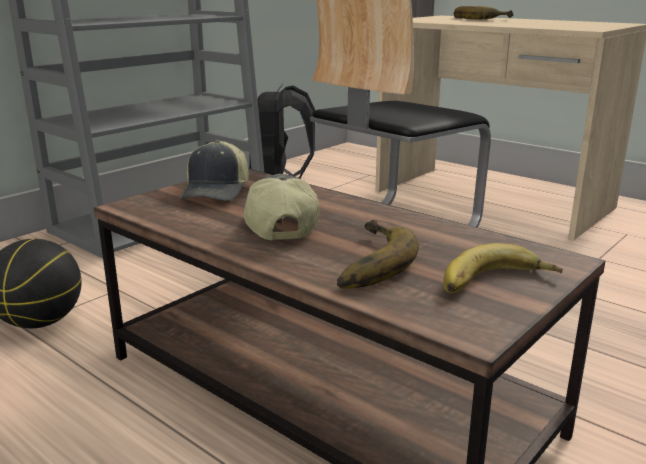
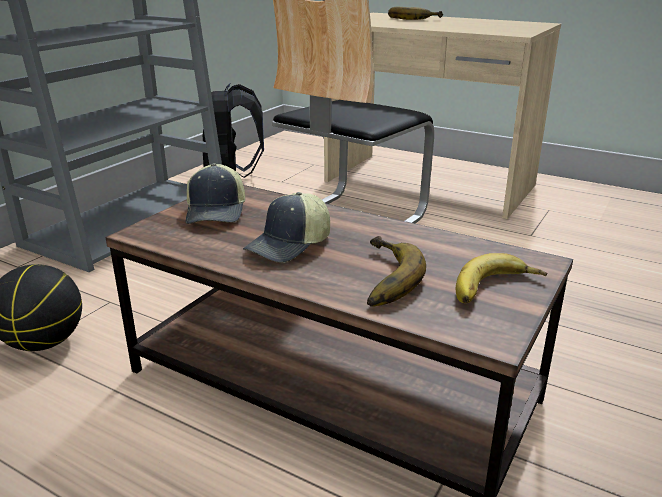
camera: 10 degrees left, 5 degrees up
cap [243,174,320,240] -> cap turned 120 degrees counterclockwise [243,192,330,263]

